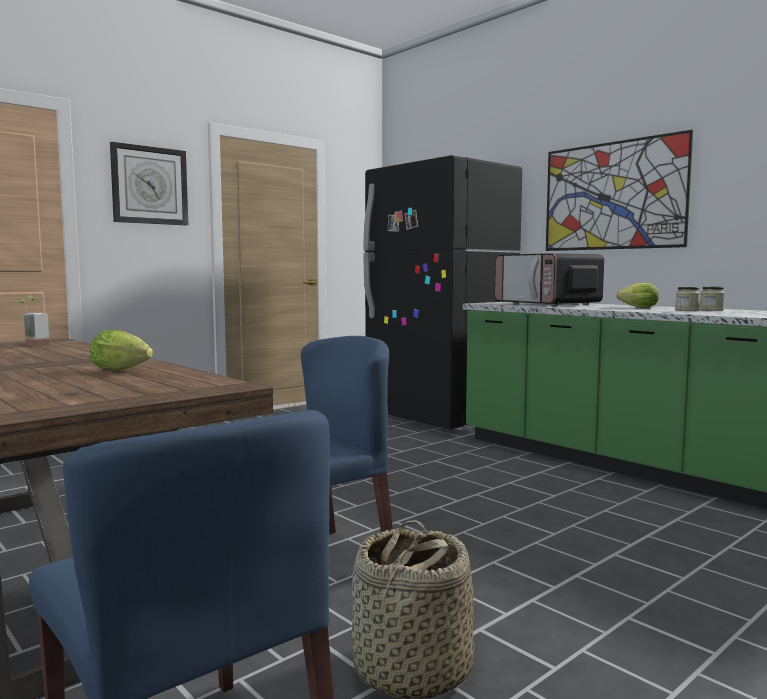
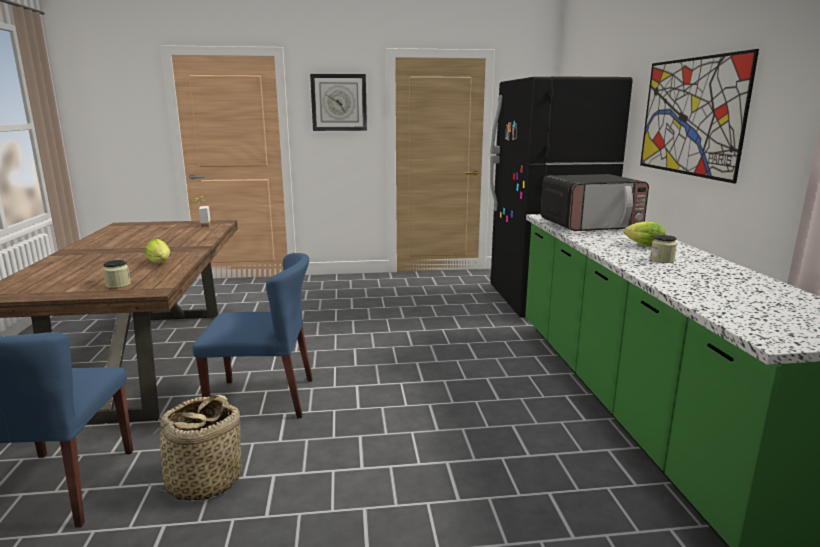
camera: 35 degrees right, 10 degrees up
microwave [494,253,604,306] -> microwave turned 105 degrees counterclockwise [541,174,649,231]
jar [700,287,725,311] -> jar moved to [103,260,131,288]

